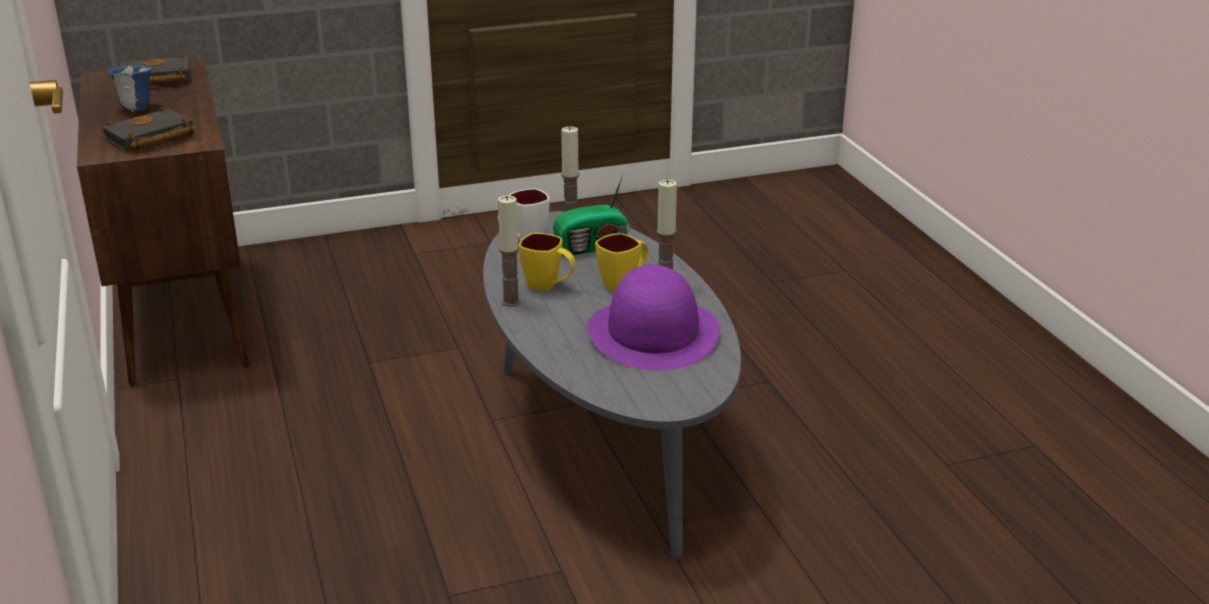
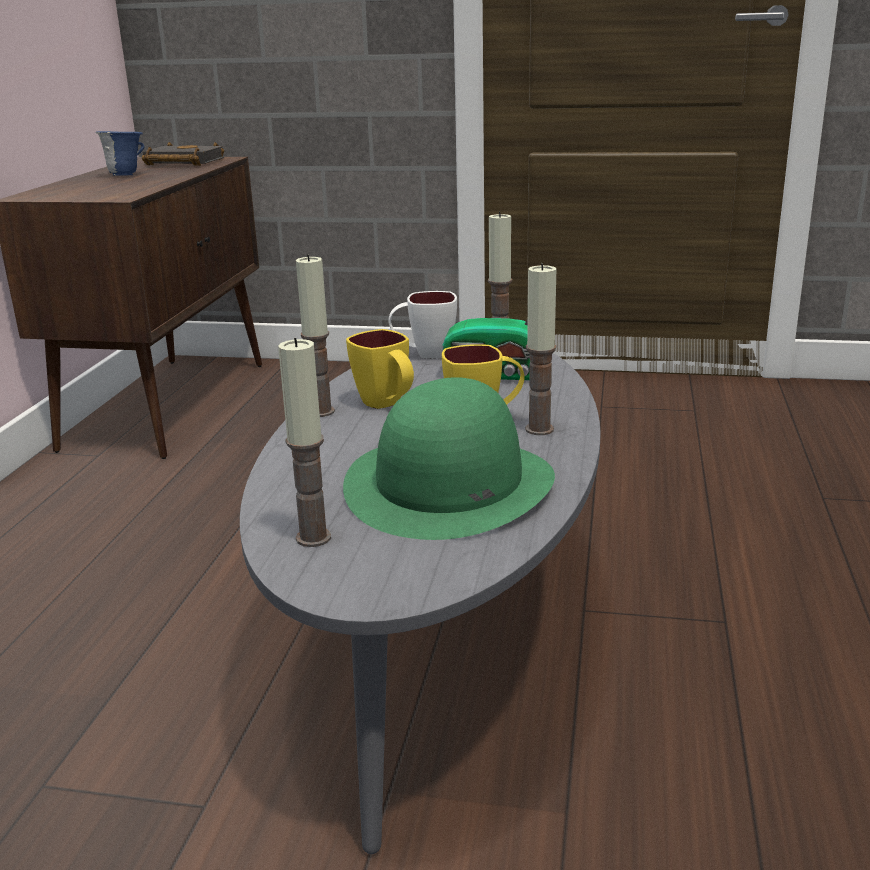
camera: 30 degrees right, 5 degrees down
black book [102,107,195,152] -> none
purple hat [587,264,720,370] -> green hat [343,377,555,540]
none -> candle [278,338,331,547]

